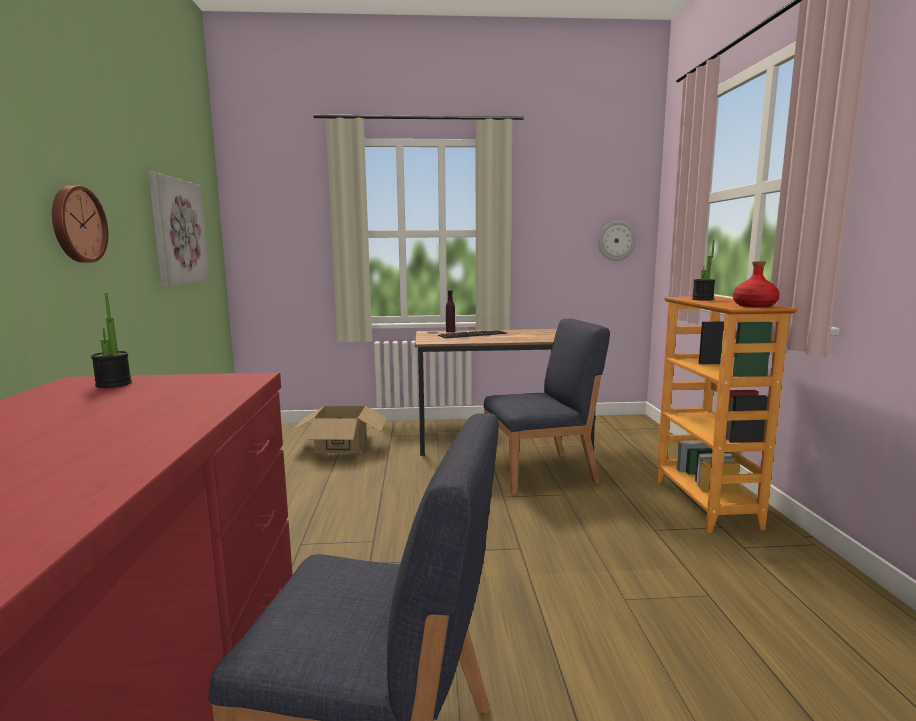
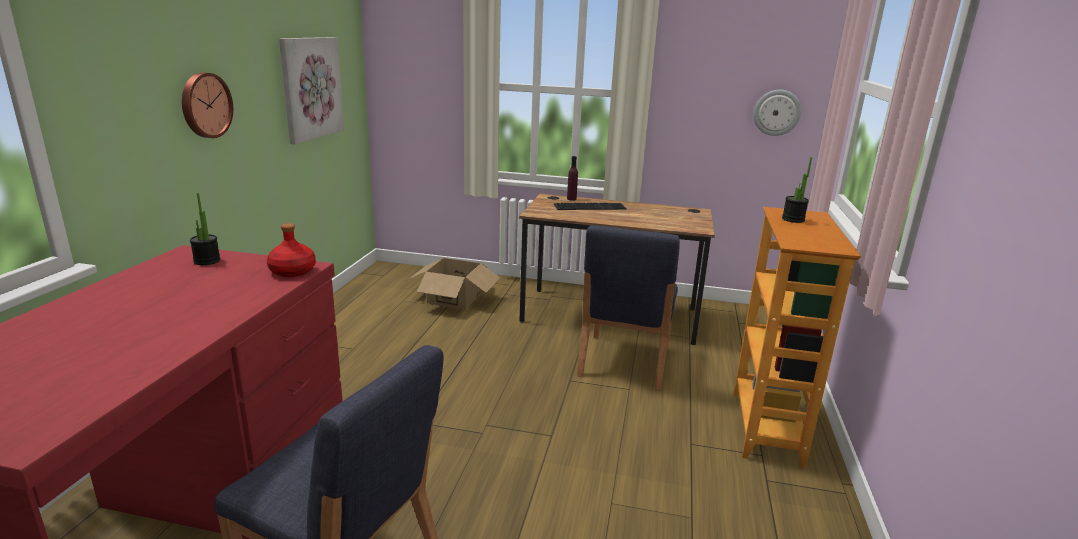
camera: 15 degrees right, 10 degrees up
blue chair [484,318,610,495] -> blue chair turned 105 degrees clockwise [577,225,680,391]
red bottle [733,261,780,307] -> red bottle moved to [267,223,316,277]

